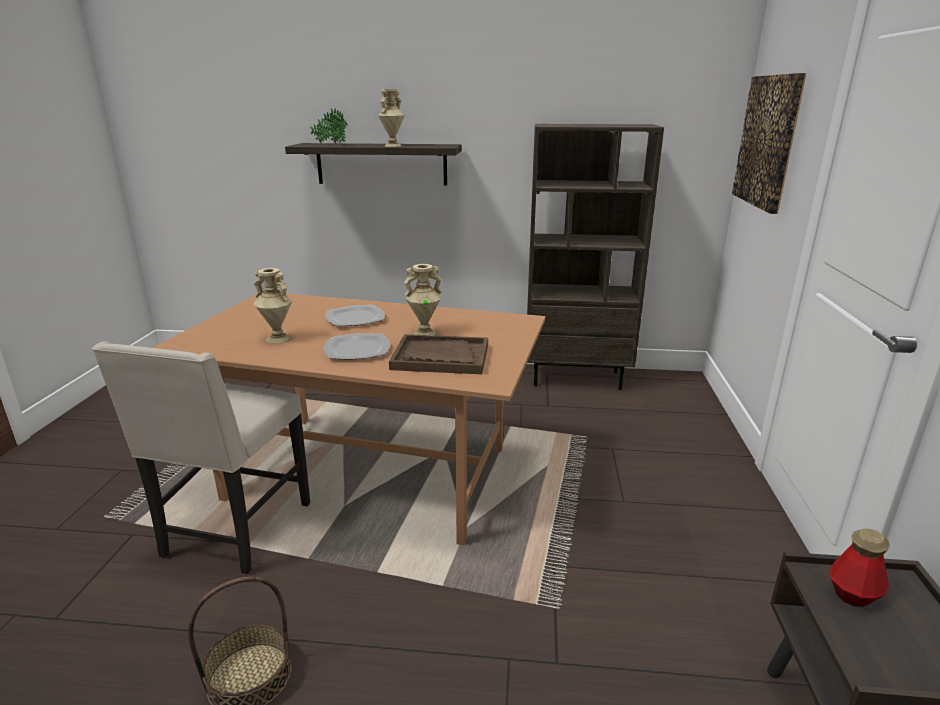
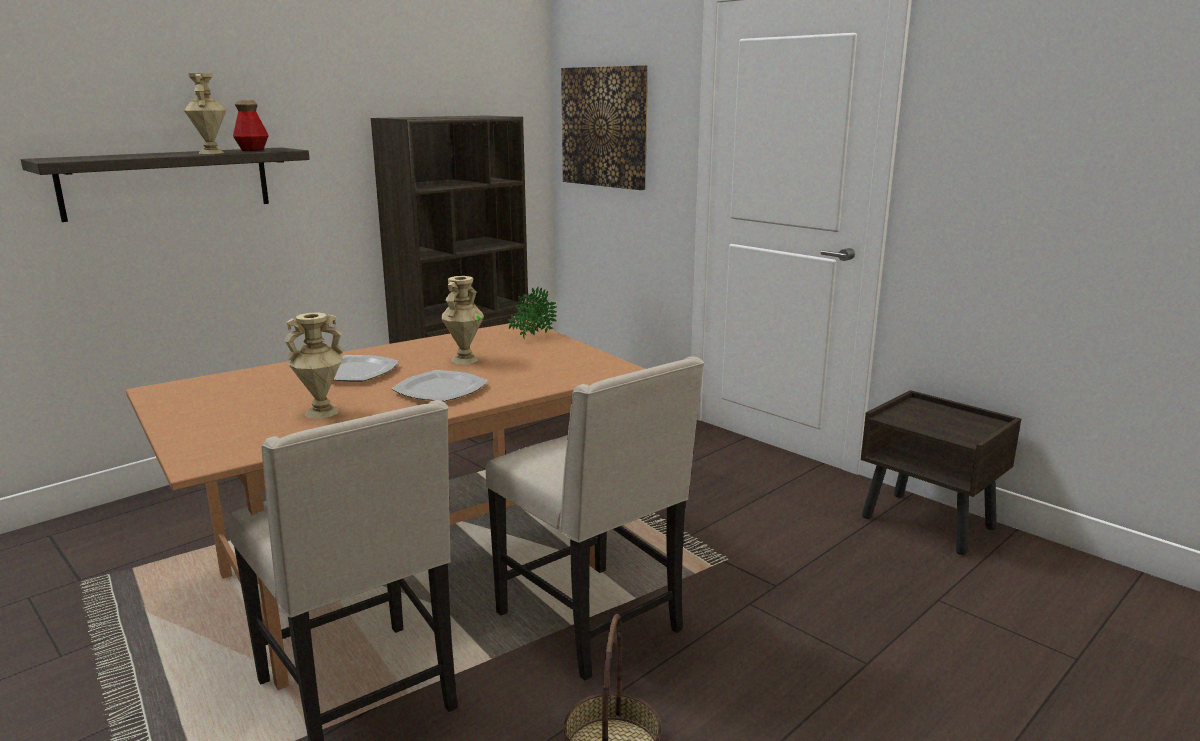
camera: 50 degrees left, 5 degrees down
potted plant [310,109,348,144] -> potted plant moved to [507,286,557,339]
brown tray [389,334,488,374] -> none
bottle [830,529,890,607] -> bottle moved to [233,100,269,151]
none -> beige chair [486,356,704,681]

